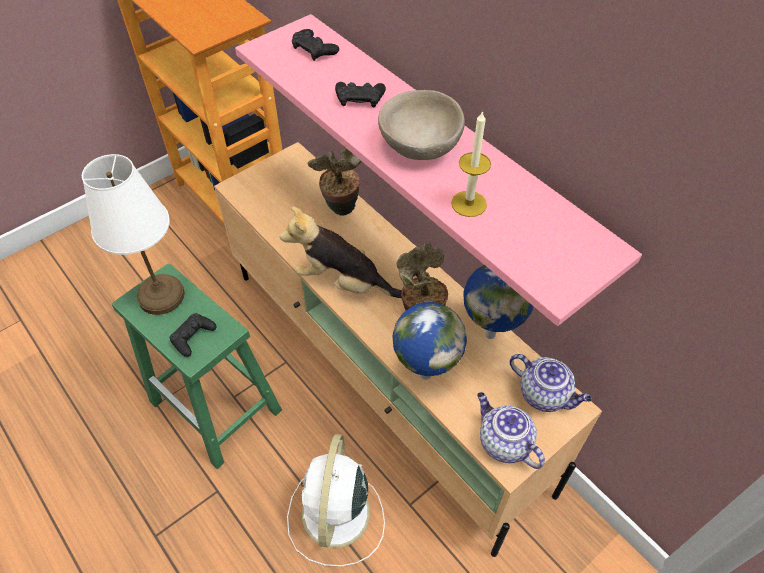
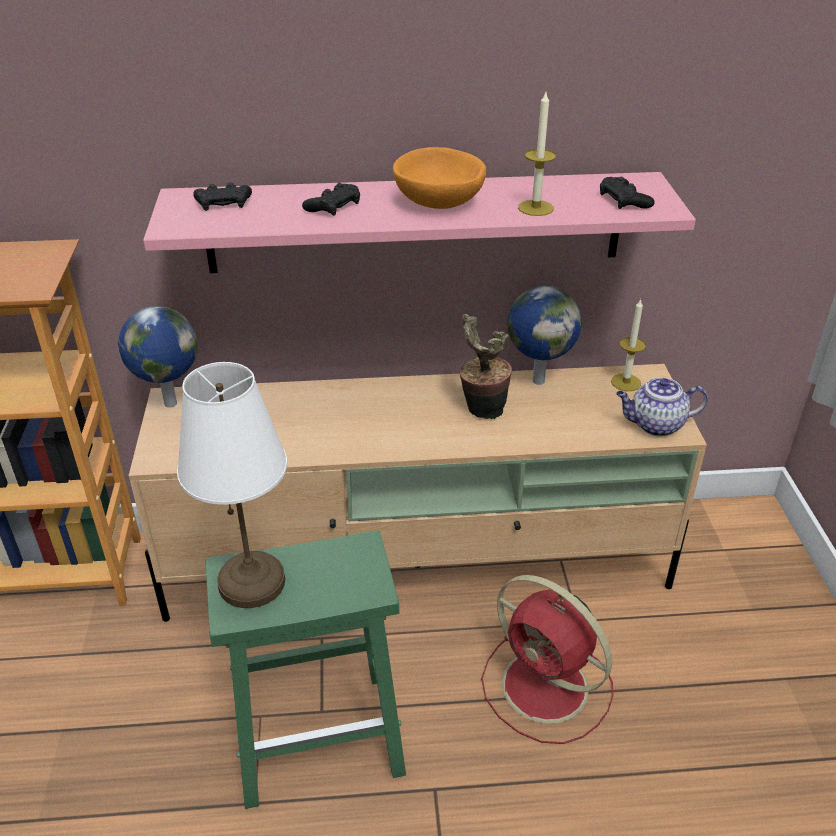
camera: 55 degrees left, 15 degrees down
black game controller [170,313,217,357] -> black game controller moved to [600,177,655,209]
plush toy [280,206,402,298] -> none
white fan [287,434,385,567] -> red fan [481,575,613,744]
potted plant [307,148,362,216] -> none
beige bowl [378,90,465,160] -> orange bowl [393,147,486,209]
globe [392,302,467,380] -> globe moved to [118,306,198,408]
teapot [510,354,592,412] -> candle [611,299,646,391]

